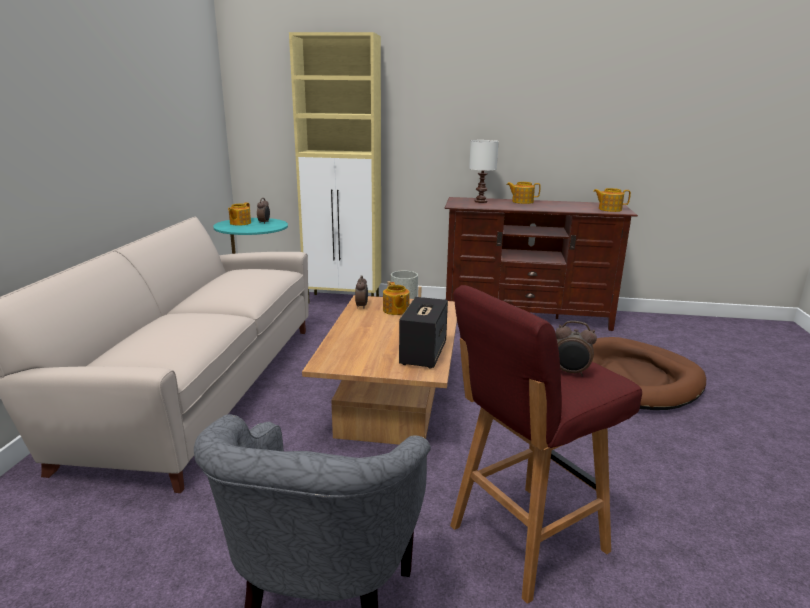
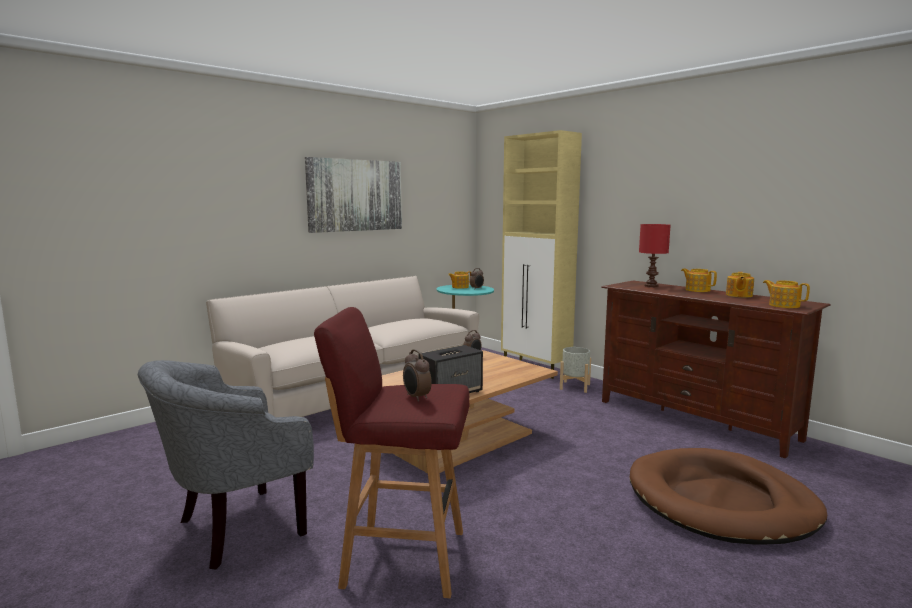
camera: 40 degrees right, 10 degrees down
teapot [383,282,409,315] -> teapot moved to [726,272,754,297]
white table lamp [469,140,499,203] -> red table lamp [639,224,671,287]
none -> picture [305,157,402,233]

